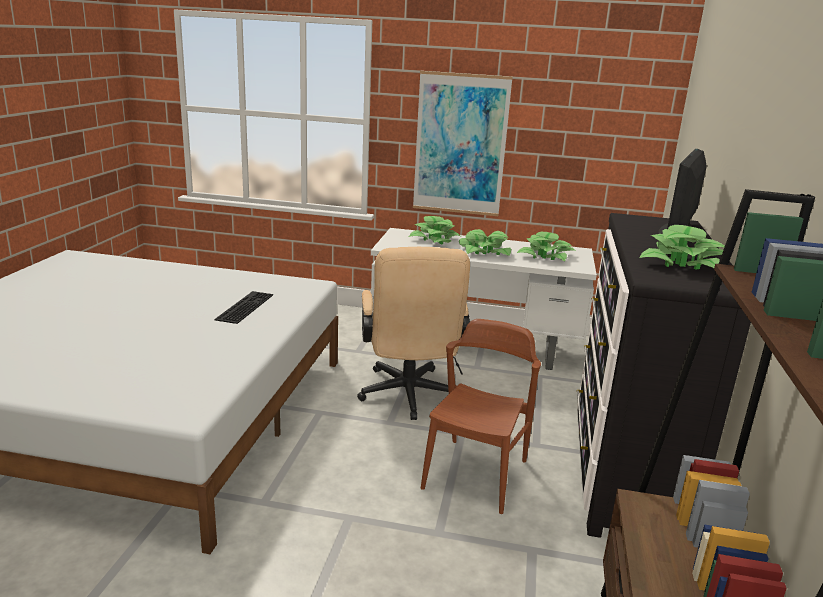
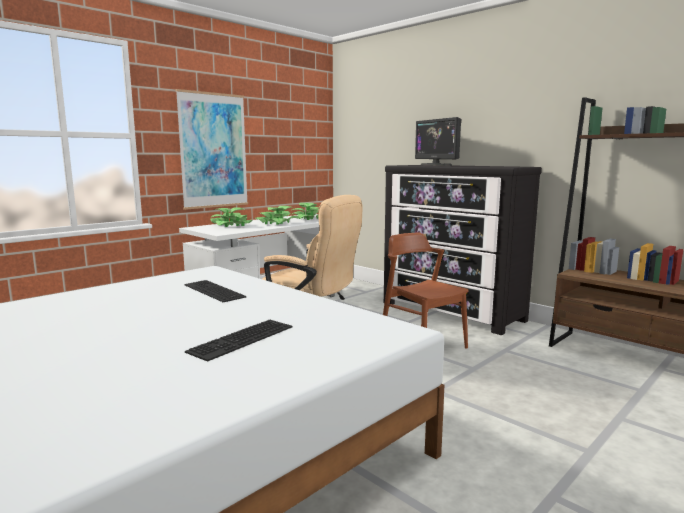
camera: 55 degrees left, 10 degrees down
potted plant [640,225,725,270] -> none
none -> keyboard [185,320,292,362]

